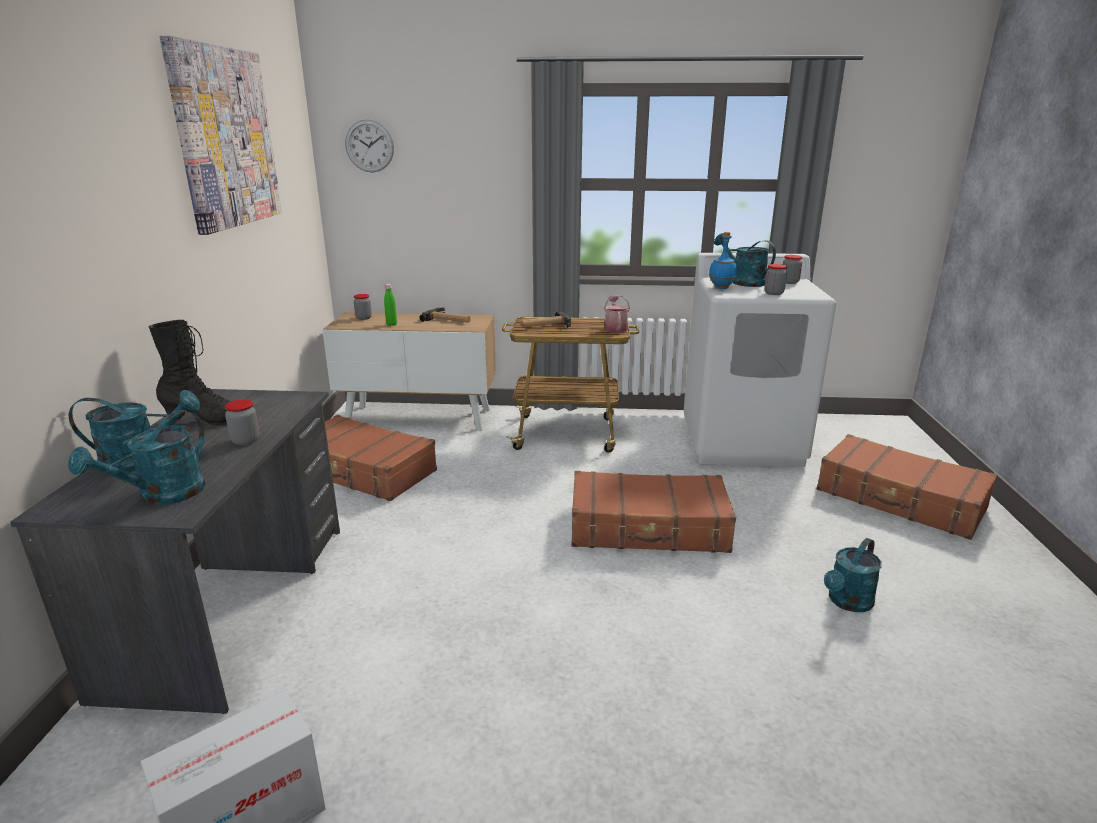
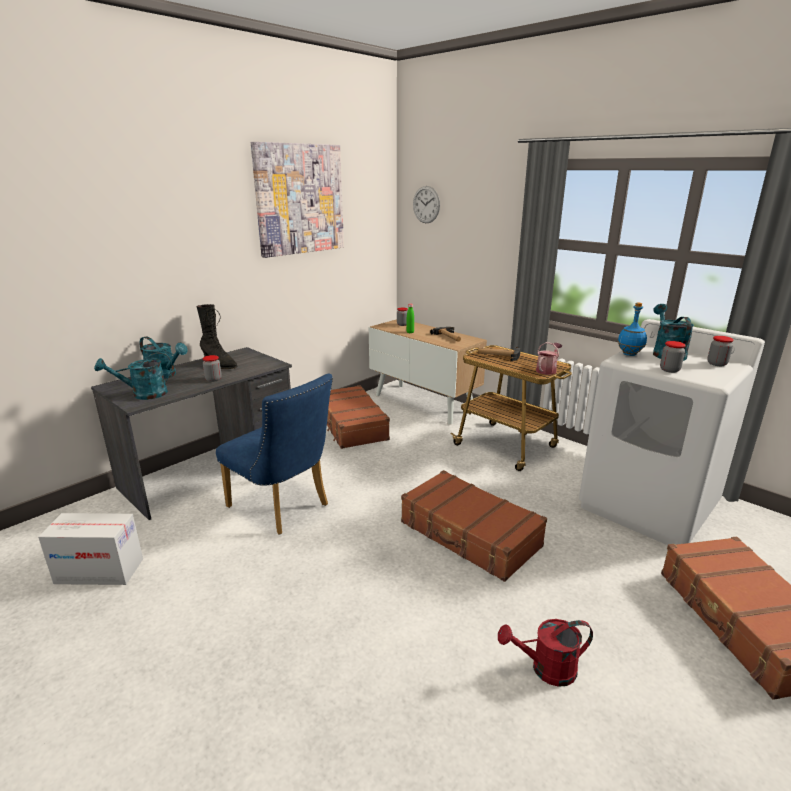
camera: 40 degrees right, 0 degrees up
turquoise watering can [824,538,882,612] -> red watering can [498,619,593,687]
none -> blue chair [216,374,333,535]

